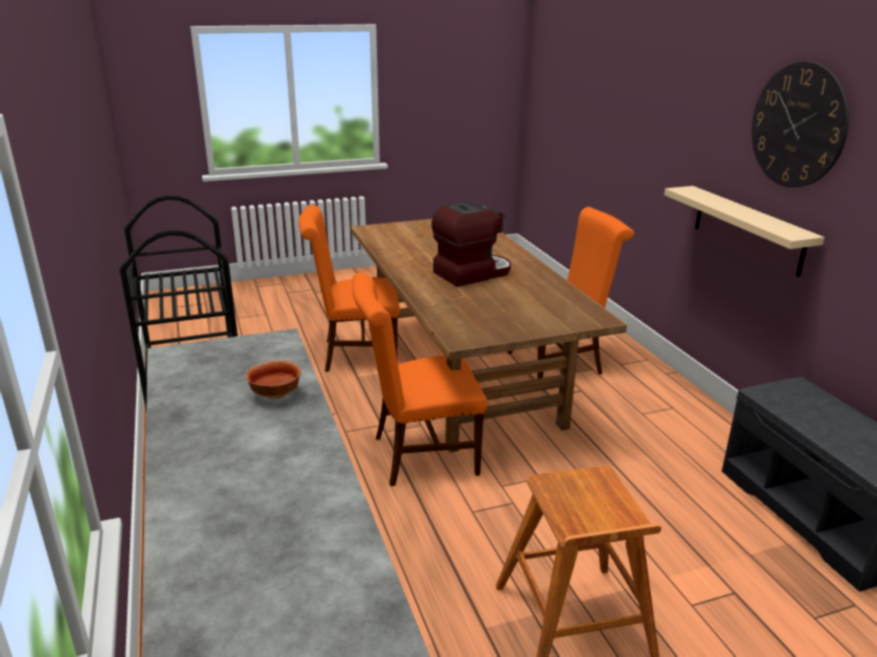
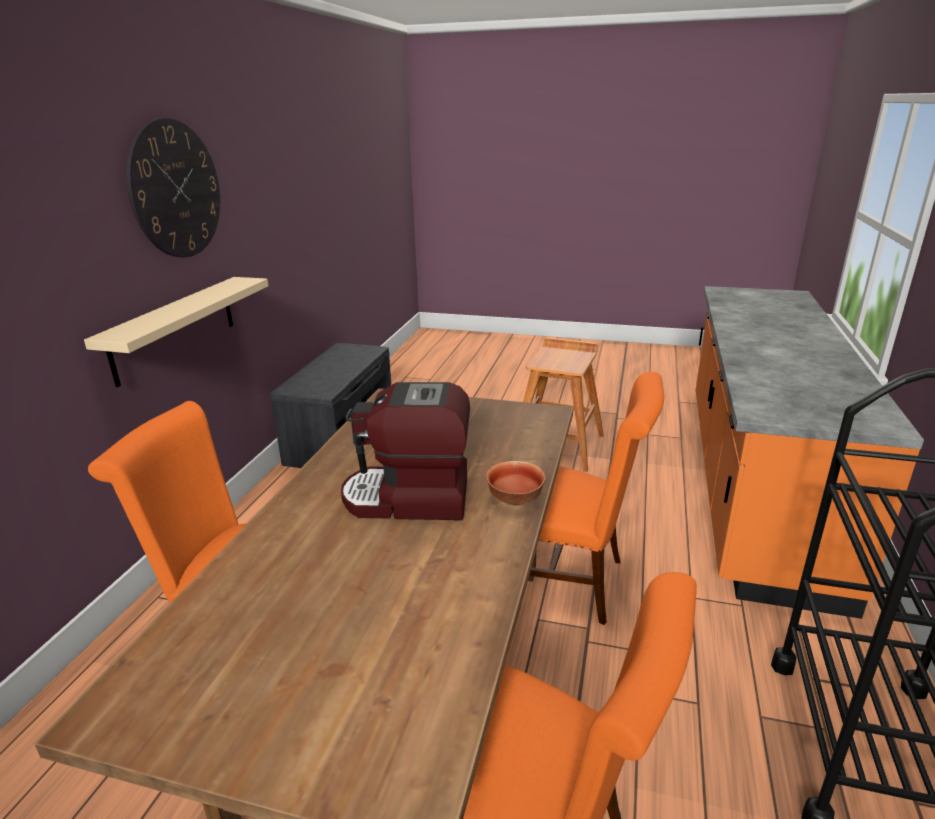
camera: 145 degrees left, 0 degrees up
bowl [246,360,301,400] -> bowl moved to [486,461,546,506]

